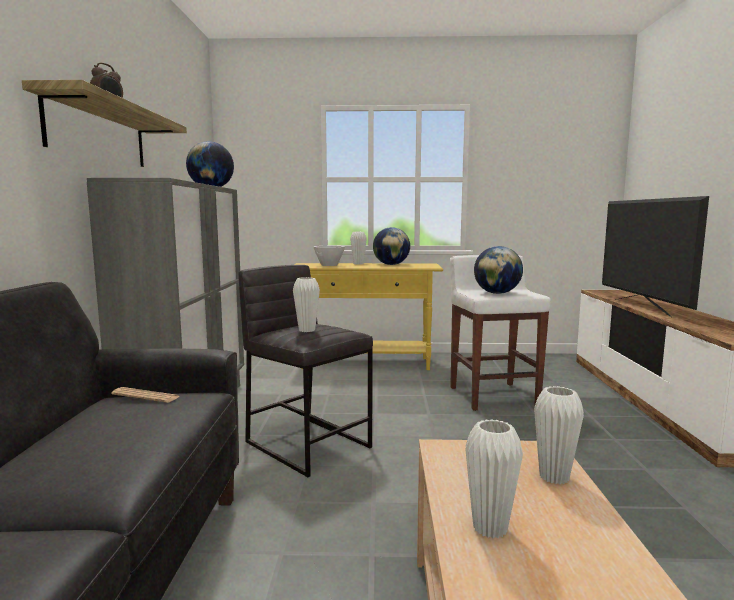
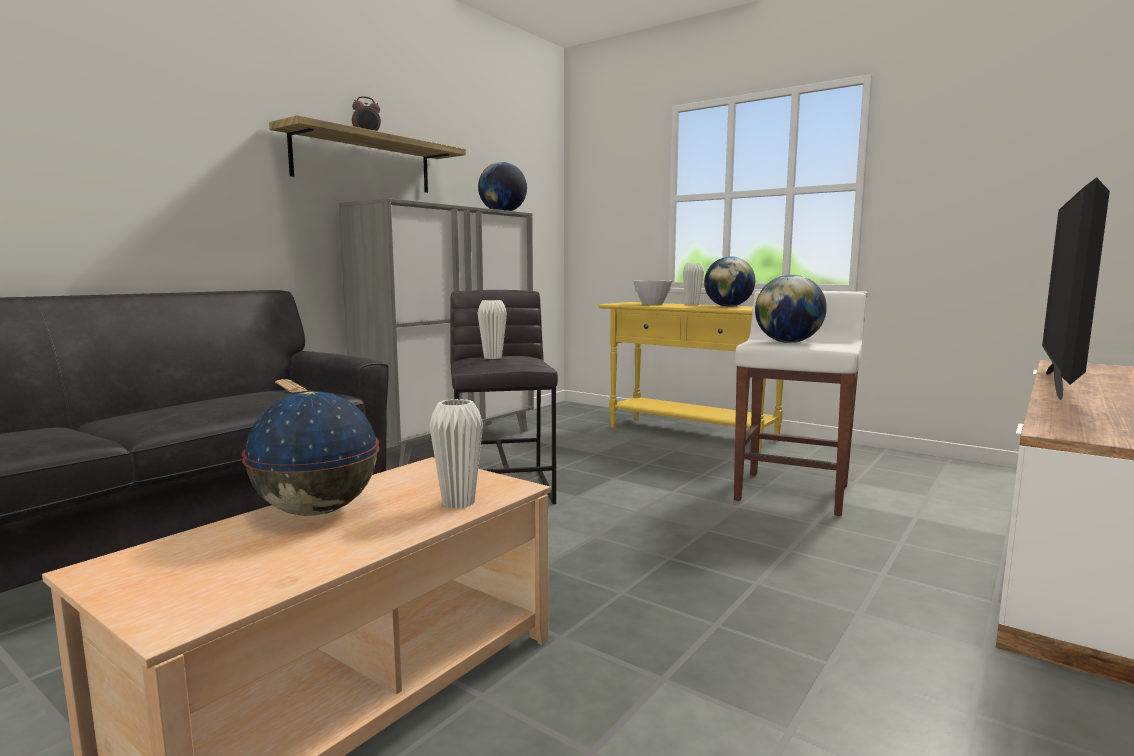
camera: 35 degrees right, 0 degrees up
white vase [465,419,523,538] -> globe [242,391,380,516]

